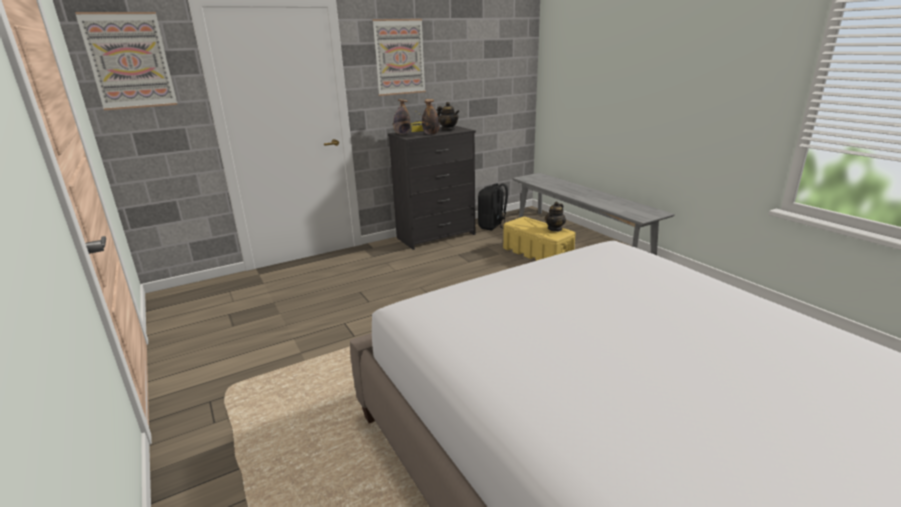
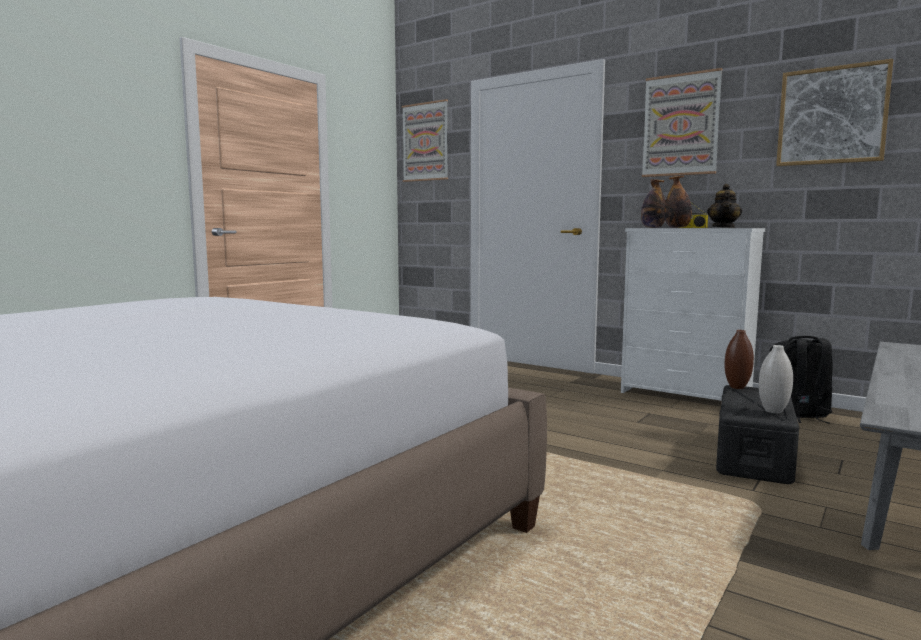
camera: 65 degrees right, 15 degrees down
black dresser [388,126,476,250] -> white dresser [621,228,765,401]
yellow storage box [503,217,575,261] -> black storage box [716,385,799,484]
teapot [545,201,566,232] -> white vase [759,345,793,413]
none -> brown vase [725,330,754,389]
none -> picture [776,59,893,166]

